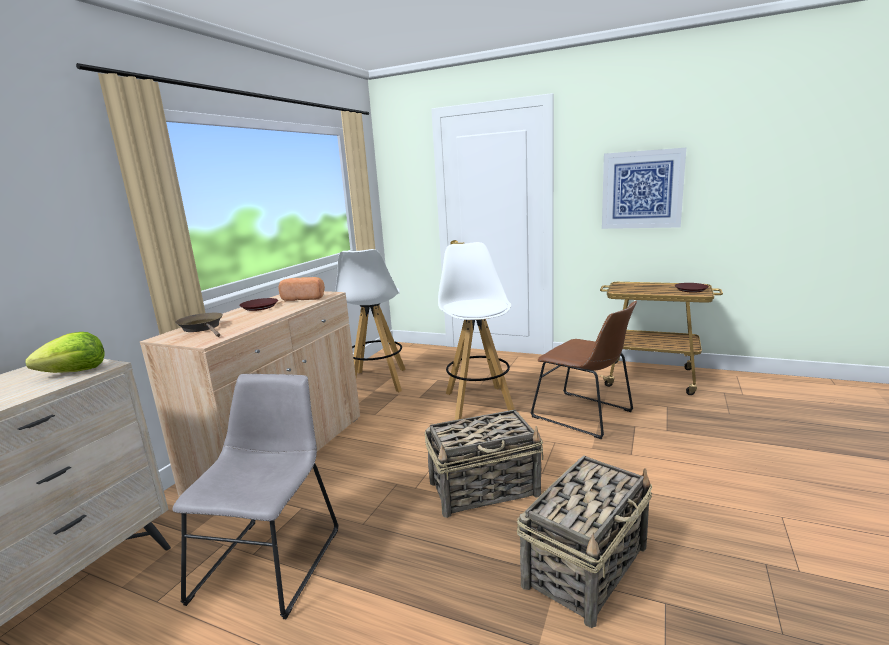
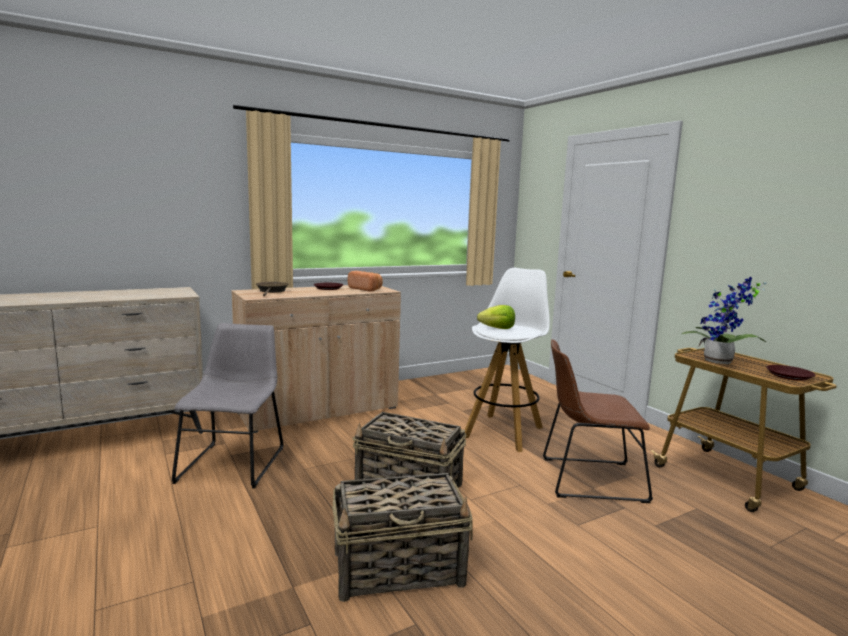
camera: 35 degrees right, 5 degrees down
lettuce [25,332,104,373] -> lettuce moved to [477,305,515,329]
grey chair [172,374,338,619] -> grey chair turned 45 degrees counterclockwise [171,323,284,489]
white stool [336,249,406,392] -> none
brown chair [530,301,637,439] -> brown chair turned 105 degrees clockwise [543,339,653,503]
picture [602,148,686,229] -> none
none -> potted plant [681,277,766,364]

